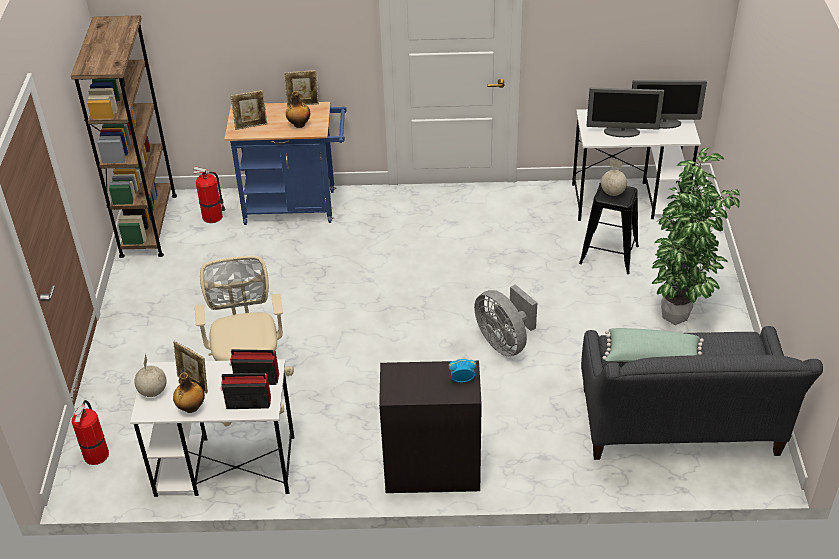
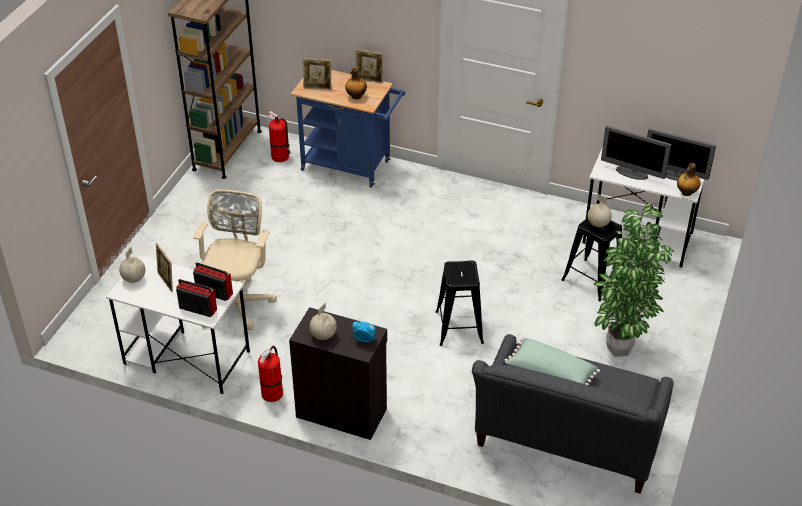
camera: 20 degrees right, 0 degrees up
fire extinguisher [72,400,109,465] -> fire extinguisher moved to [258,346,283,402]
bottle [173,372,205,413] -> bottle moved to [677,163,701,196]
grey fan [474,284,537,356] -> black stool [436,260,484,346]
none -> globe [309,303,337,340]

